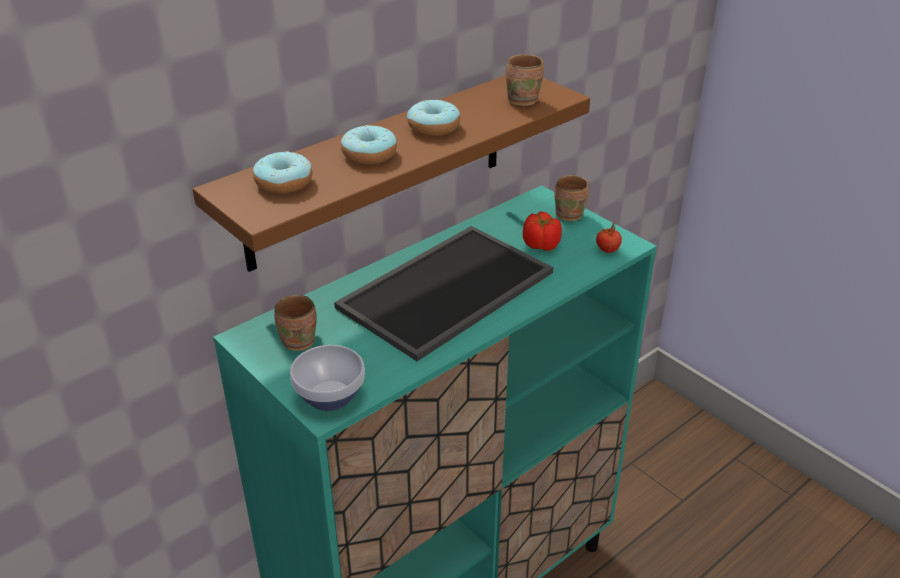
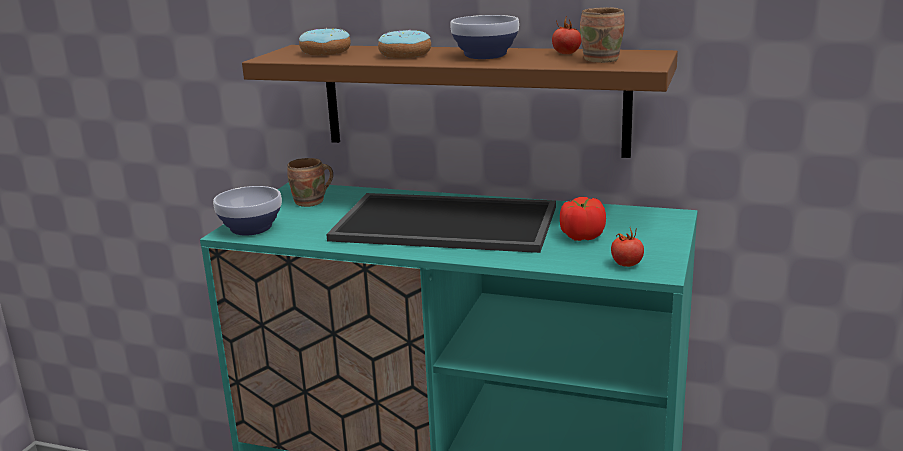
camera: 60 degrees right, 15 degrees down
donut [407,100,460,136] -> bowl [450,15,519,59]
brown mug [554,175,589,221] -> none
none -> tomato [552,16,581,54]

